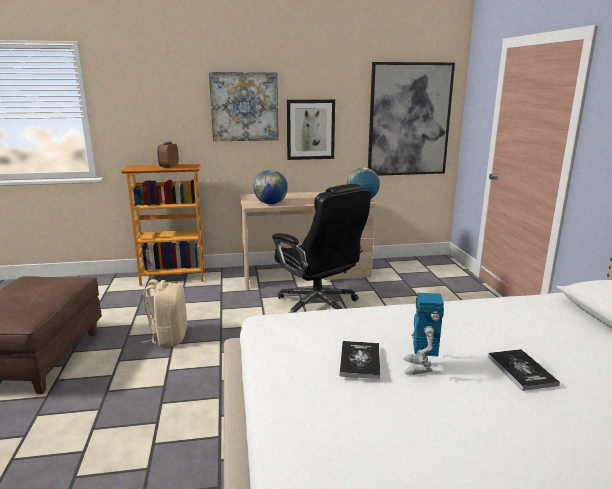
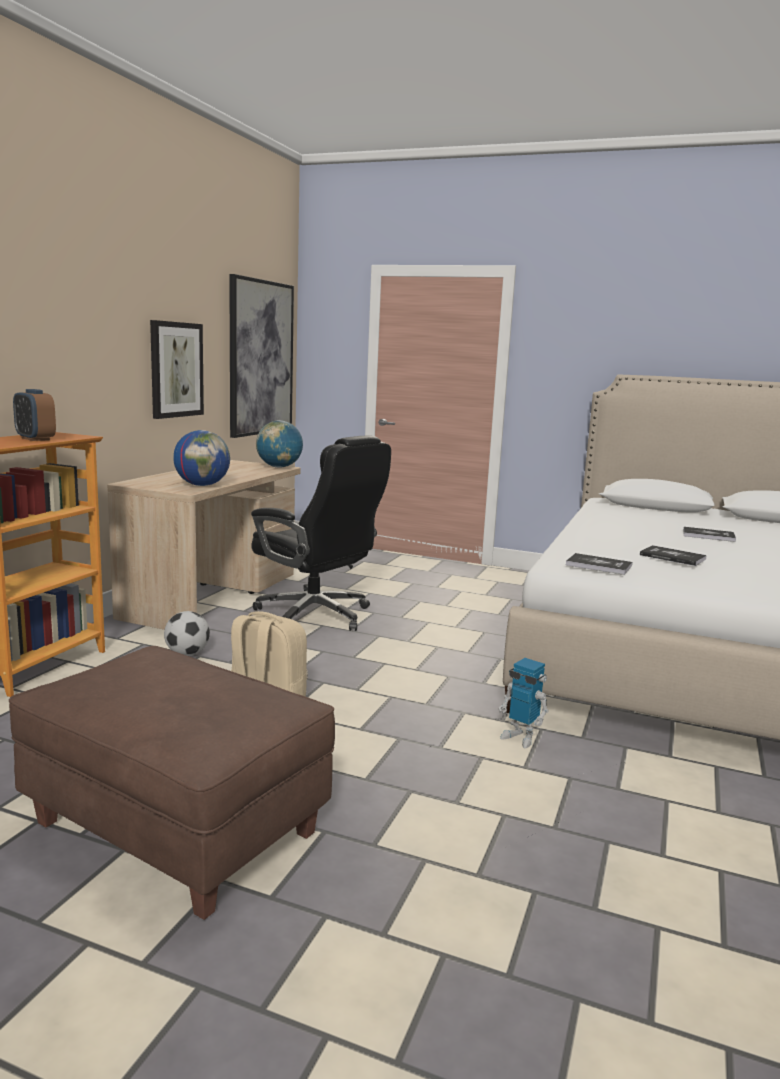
camera: 60 degrees left, 5 degrees down
picture [209,72,279,141] -> none
black office chair [272,184,371,313] -> black office chair turned 45 degrees clockwise [251,435,391,631]
toy robot [403,293,444,375] -> toy robot moved to [499,658,549,748]
none -> football [164,611,210,656]
none -> book [566,553,632,575]

